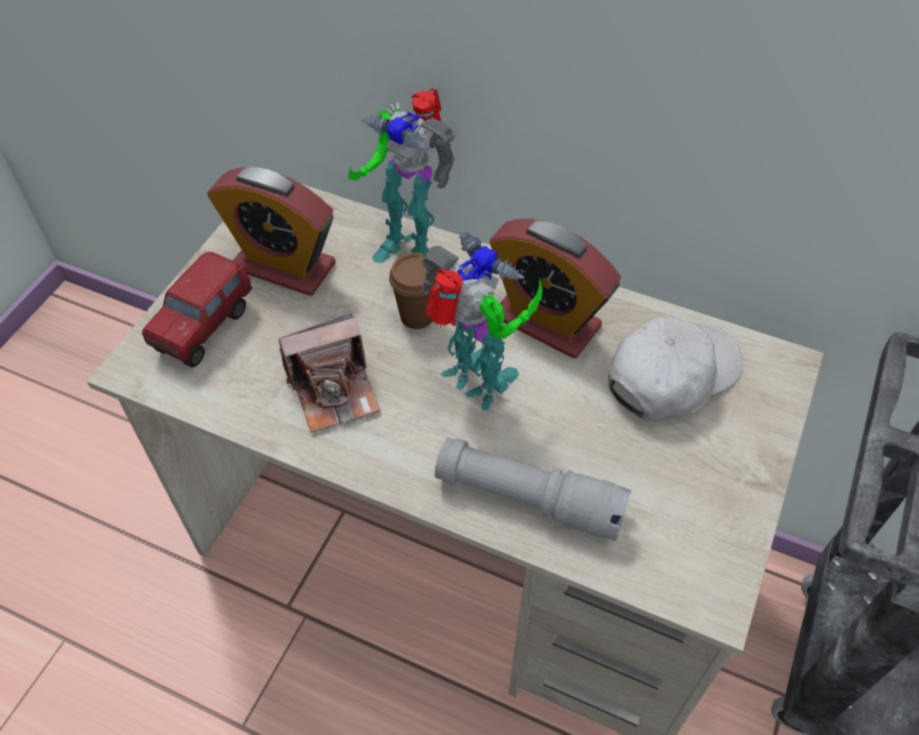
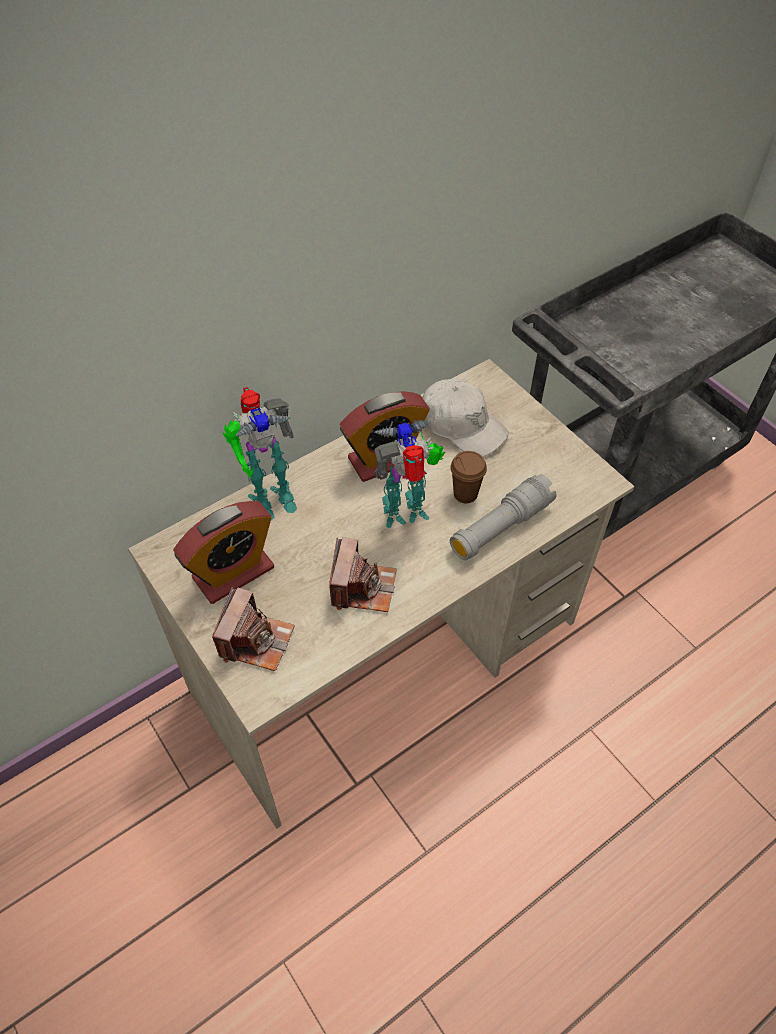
camera: 60 degrees left, 0 degrees up
toy truck [142,252,252,367] -> camera [212,587,295,671]
brown cup [389,253,433,329] -> brown cup moved to [450,451,487,503]
white cap [608,317,743,422] -> white cap turned 135 degrees clockwise [422,379,509,457]

